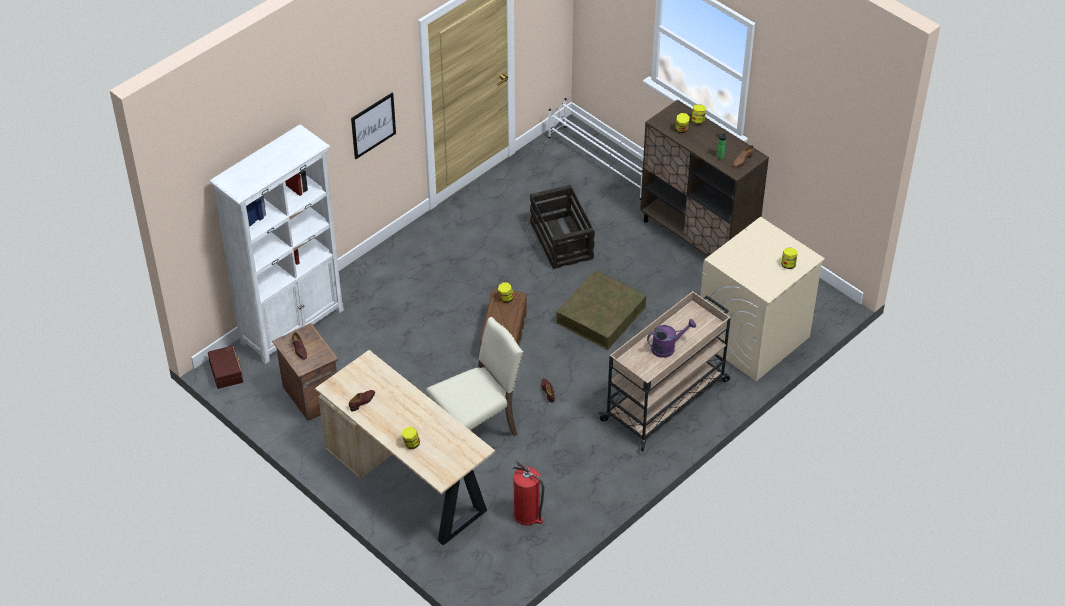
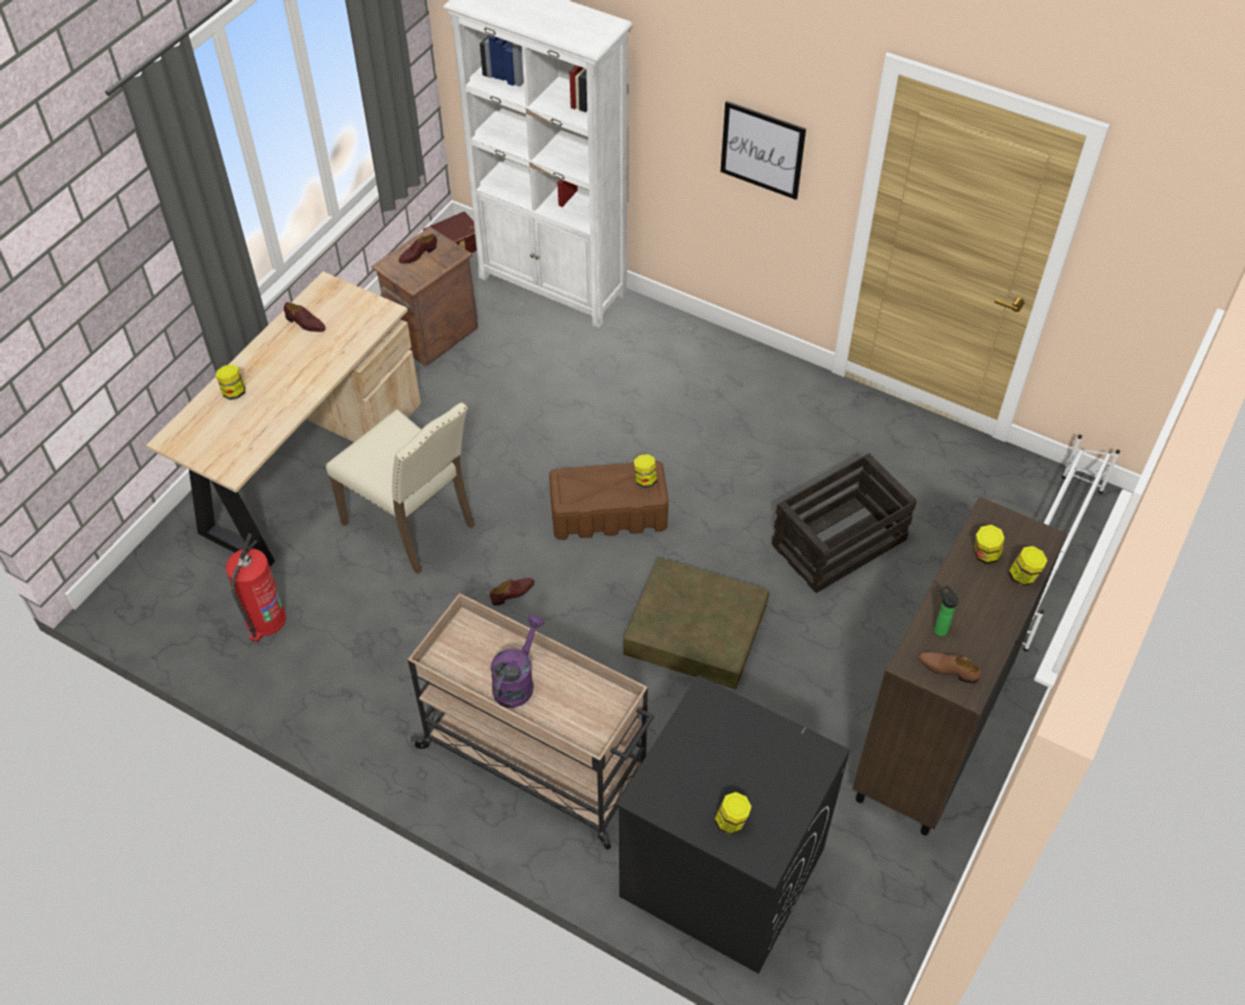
camera: 75 degrees right, 5 degrees up
purple watering can [647,319,696,358] -> purple watering can turned 120 degrees counterclockwise [490,615,544,708]
beige washing machine [700,217,825,381] -> black washing machine [616,675,850,974]

